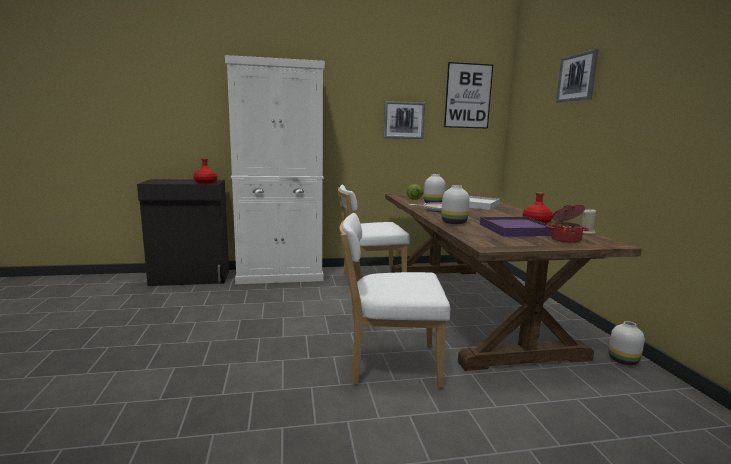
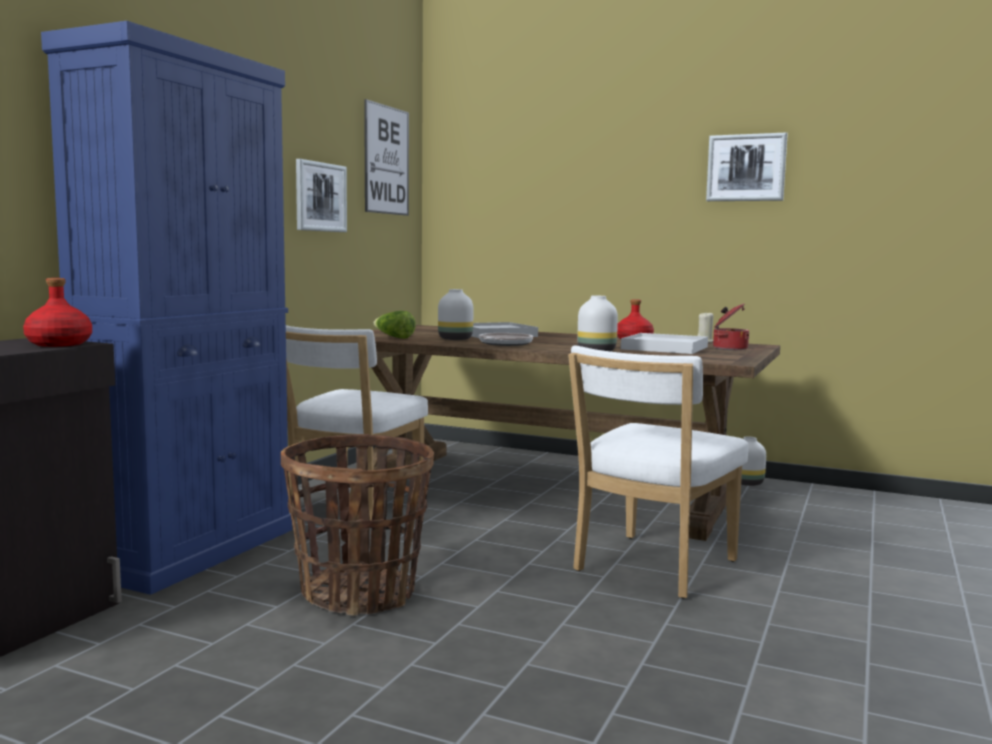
camera: 55 degrees left, 5 degrees down
white cabinet [225,55,325,284] -> blue cabinet [41,21,292,595]
purple tray [480,217,552,237] -> white tray [621,333,708,354]
picture [556,49,599,103] -> picture moved to [706,132,788,201]
none -> basket [281,434,434,616]

